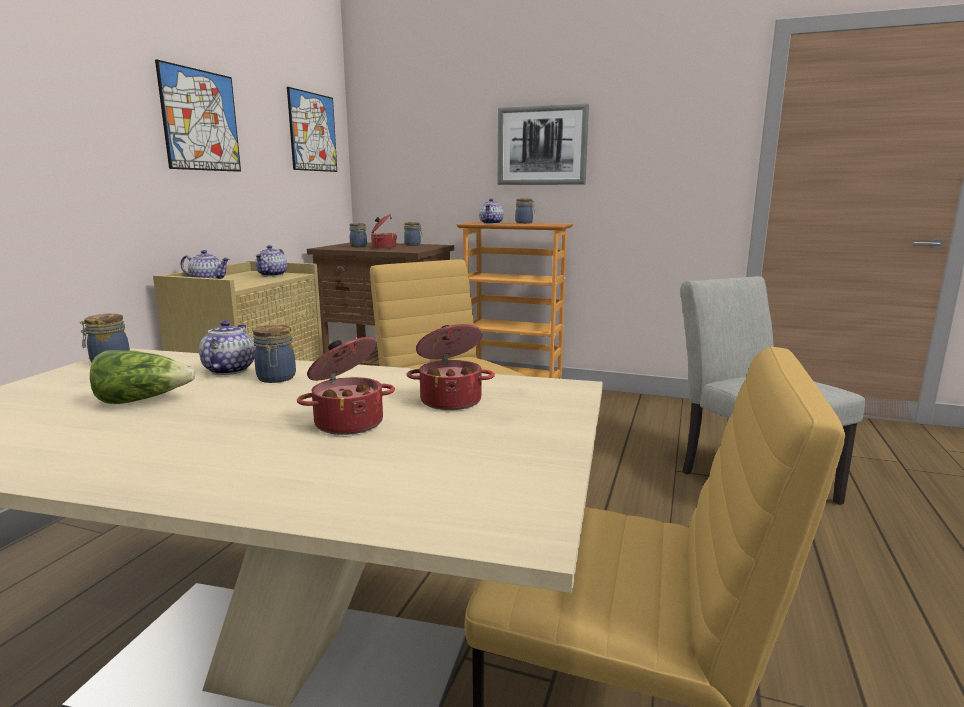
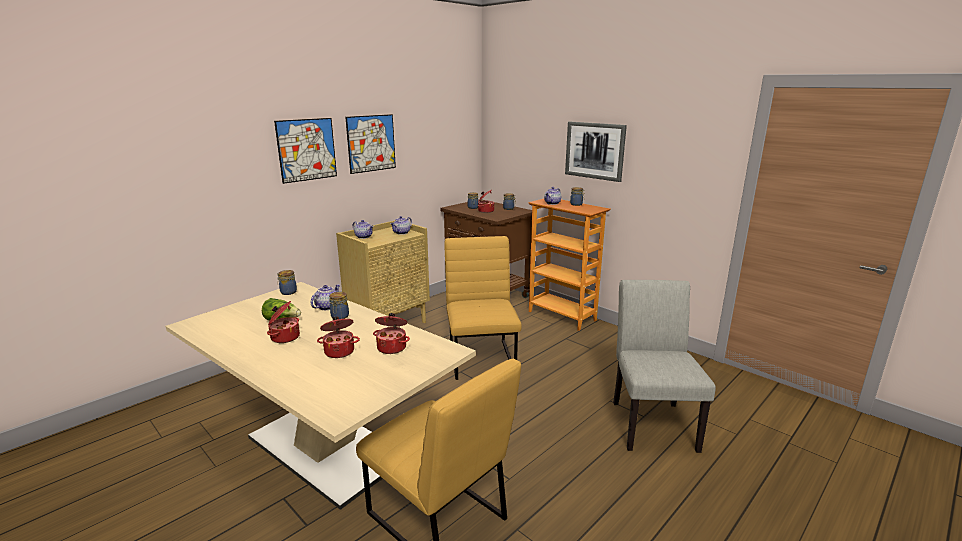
camera: 25 degrees right, 5 degrees up
picture [287,87,337,172] -> picture moved to [274,118,337,184]
none -> cooking pot [267,301,300,343]

